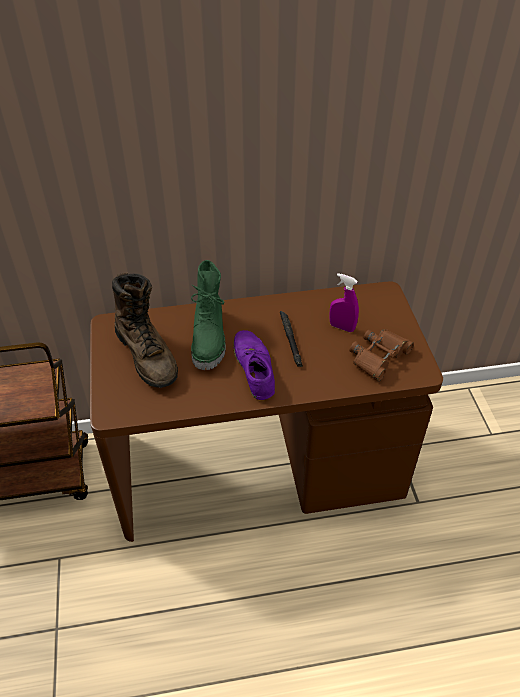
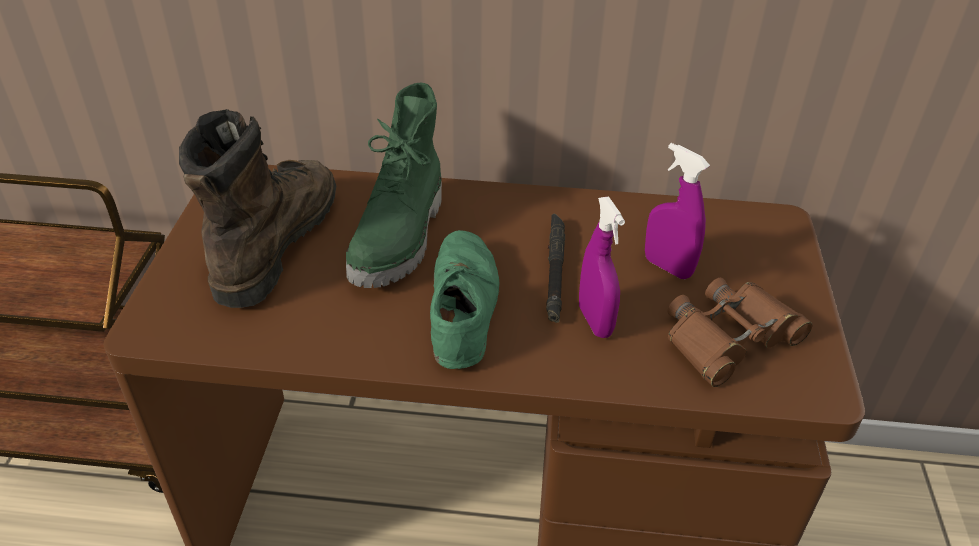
camera: 15 degrees right, 5 degrees down
brown boot [112,273,178,388] -> brown boot turned 150 degrees counterclockwise [179,109,336,308]
purple shoe [233,330,275,400] -> green shoe [430,230,500,369]
none -> purple spray bottle [579,197,625,338]

